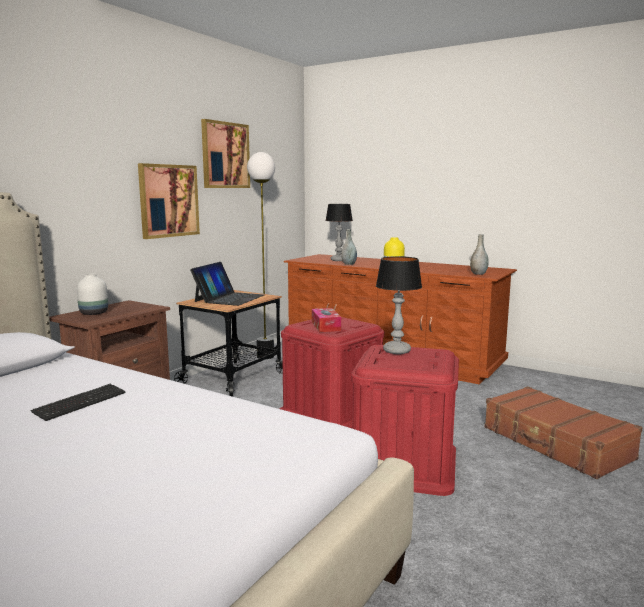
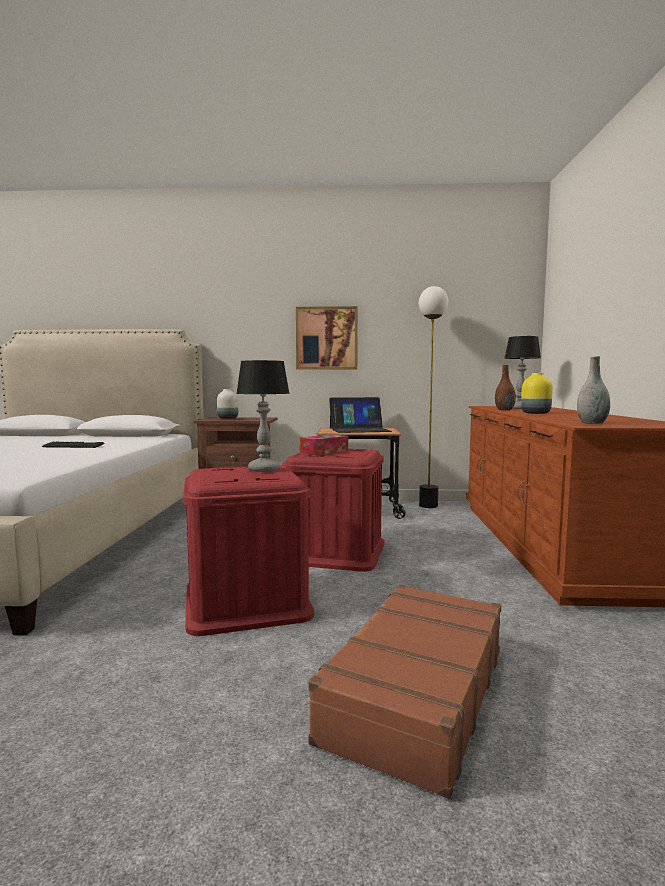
camera: 60 degrees right, 5 degrees down
picture [201,119,250,188] -> none
grey vase [341,229,357,265] -> brown vase [495,365,516,410]

